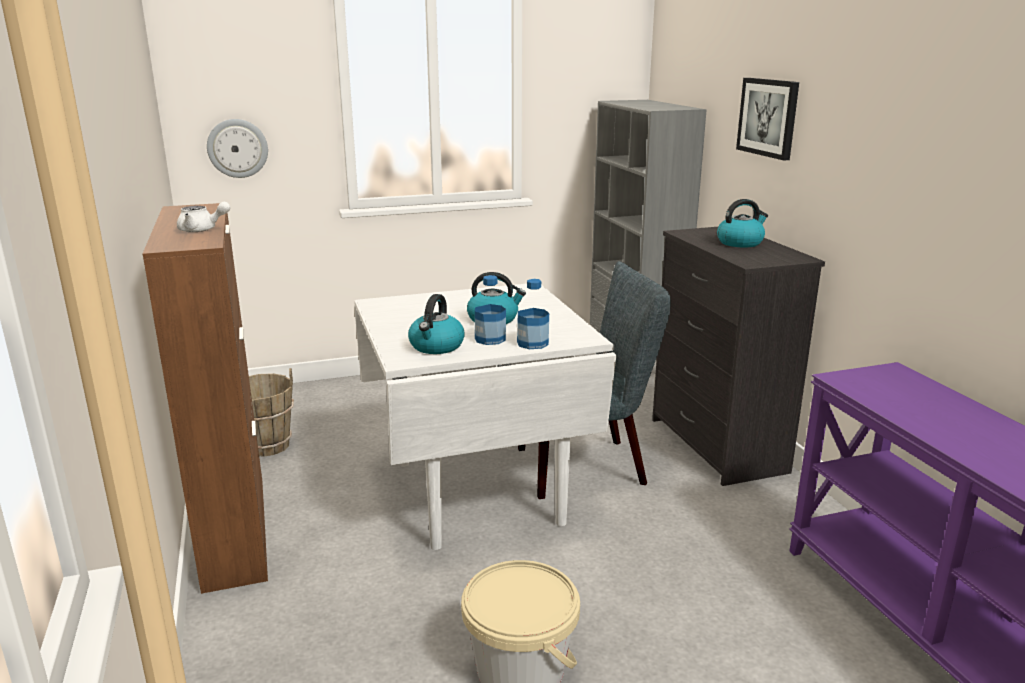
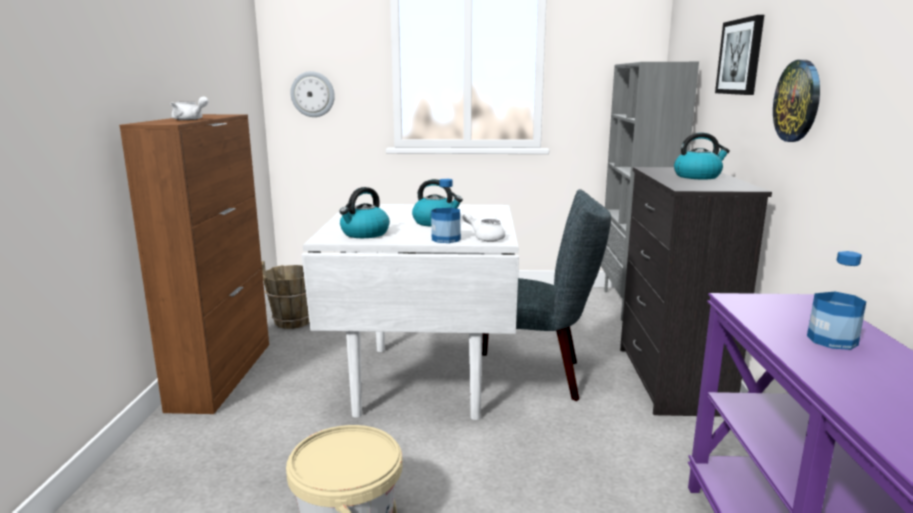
camera: 20 degrees right, 5 degrees down
bottle [475,275,506,345] -> bottle moved to [807,251,866,350]
none -> white teapot [462,213,505,242]
none -> wall clock [773,60,820,142]

